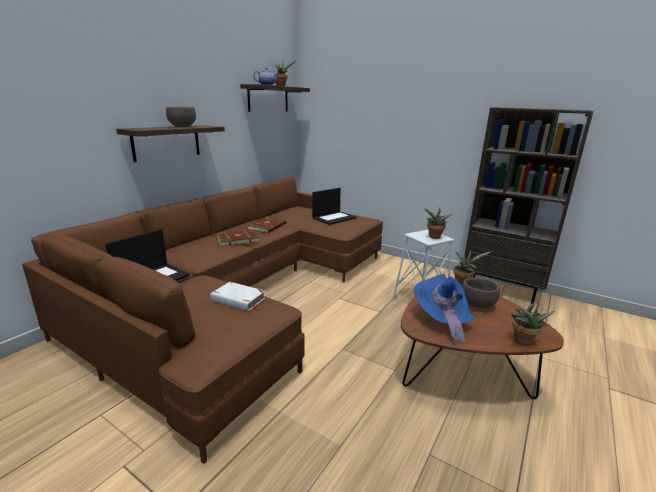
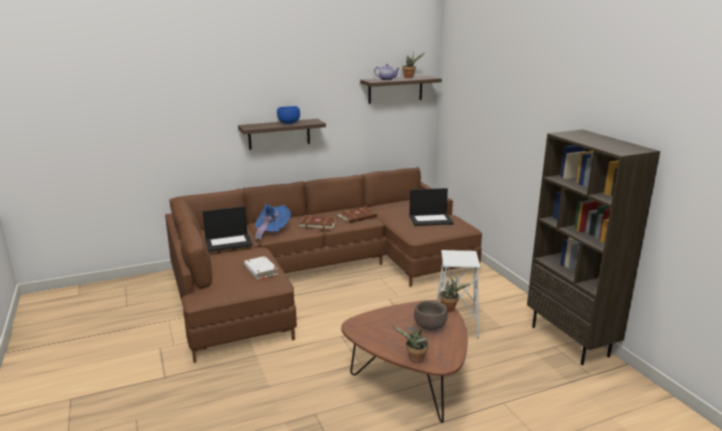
camera: 35 degrees right, 0 degrees up
brown bowl [166,107,196,127] -> blue bowl [277,106,300,124]
blue hat [414,274,475,344] -> blue hat moved to [254,204,291,241]
potted plant [425,207,452,239] -> none

